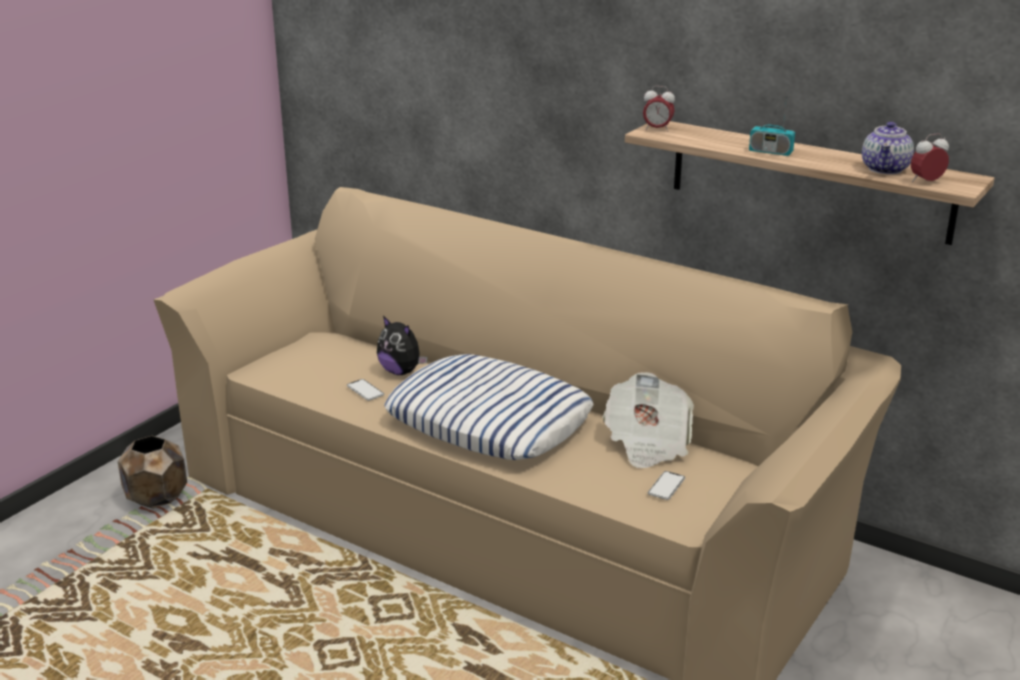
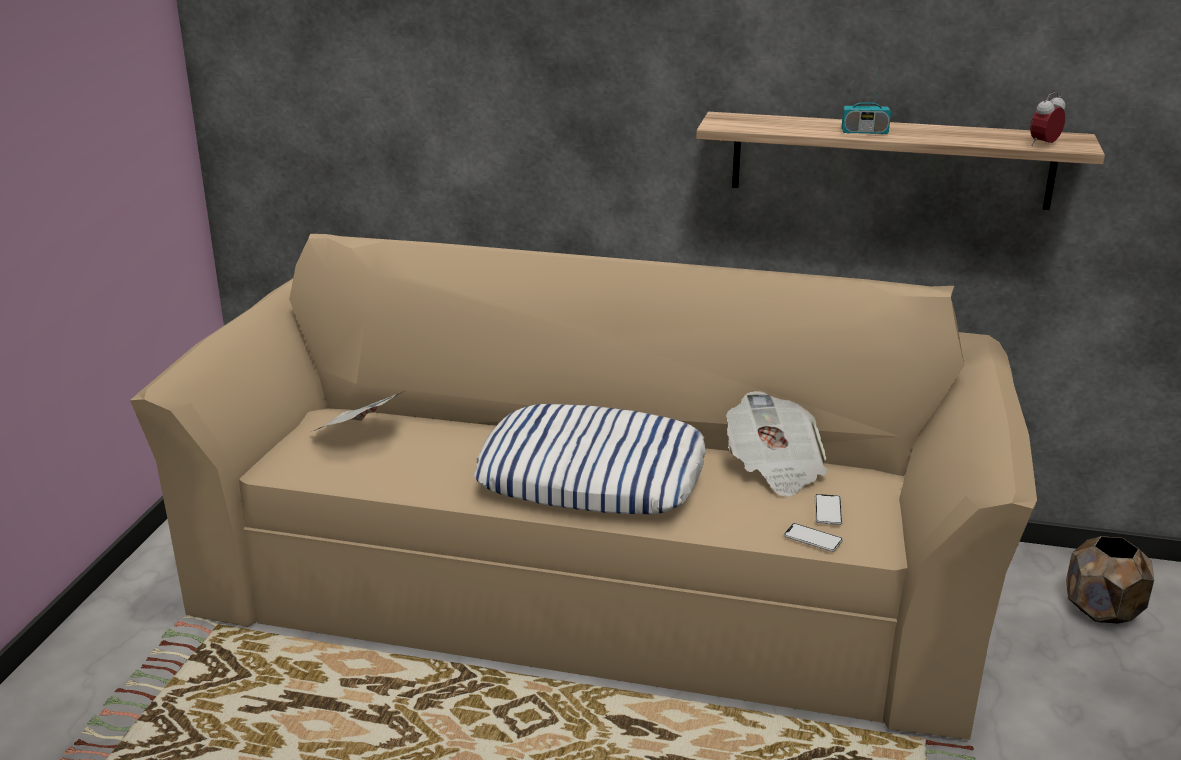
camera: 20 degrees left, 0 degrees up
brown planter [118,436,187,509] -> brown planter moved to [1066,536,1154,624]
phone [347,379,384,401] -> phone moved to [784,523,843,552]
plush toy [377,316,428,375] -> none
alarm clock [643,86,675,132] -> none
teapot [862,122,914,174] -> none
none -> newspaper [313,391,405,431]

